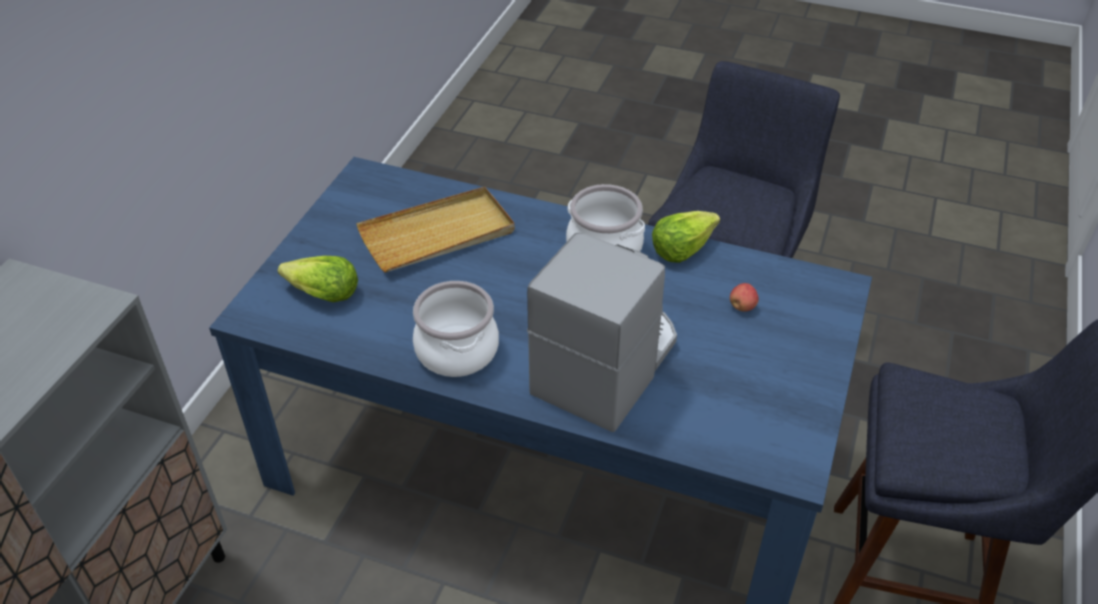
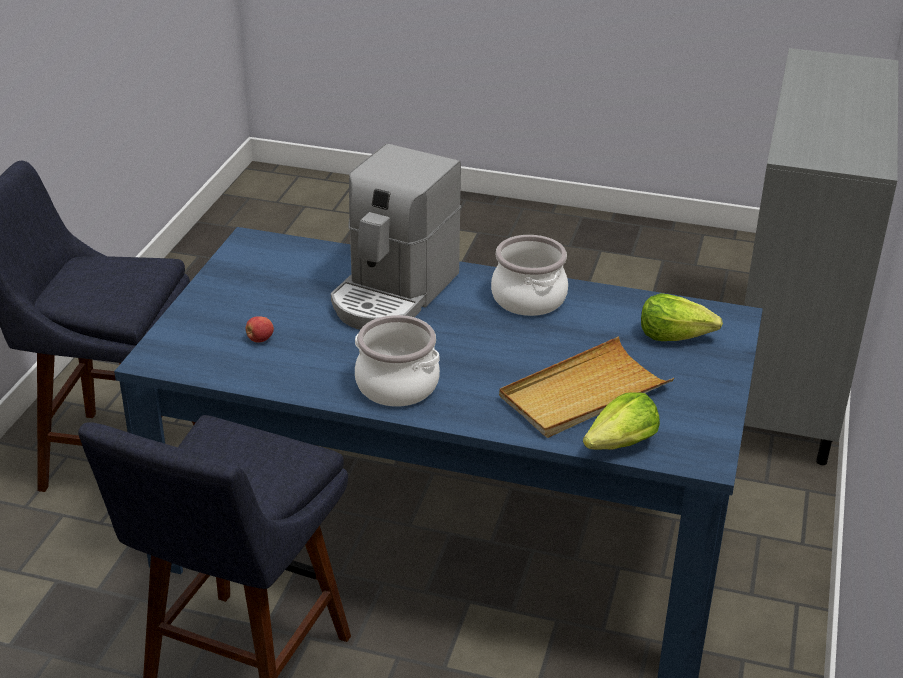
camera: 175 degrees right, 10 degrees down
lettuce [652,211,720,263] -> lettuce moved to [583,392,660,450]

